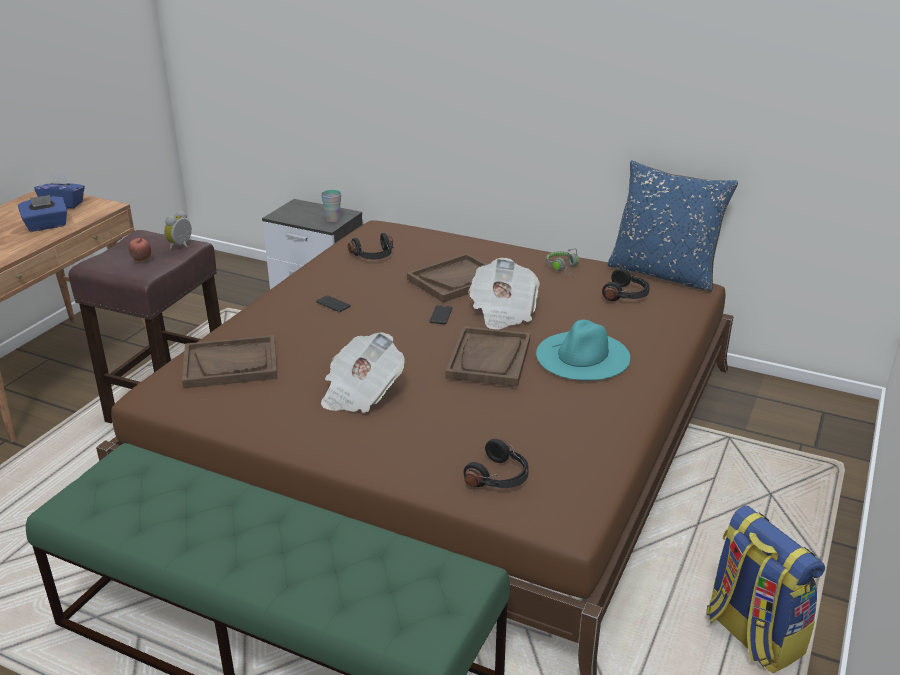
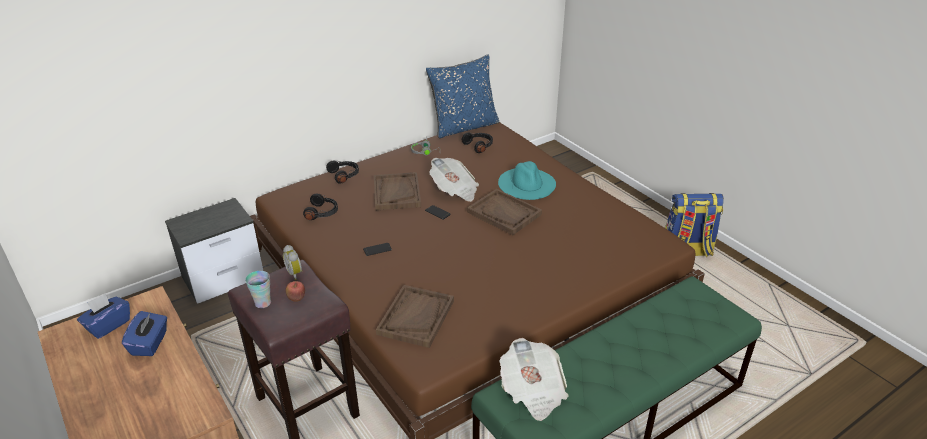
camera: 60 degrees left, 5 degrees up
cup [321,190,341,222] -> cup moved to [245,271,271,308]
newspaper [321,332,405,413] -> newspaper moved to [500,338,569,421]
black headphones [463,439,529,488] -> black headphones moved to [326,160,359,184]

